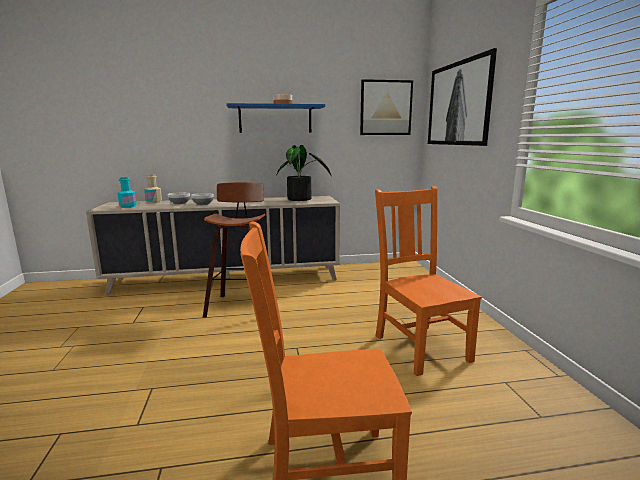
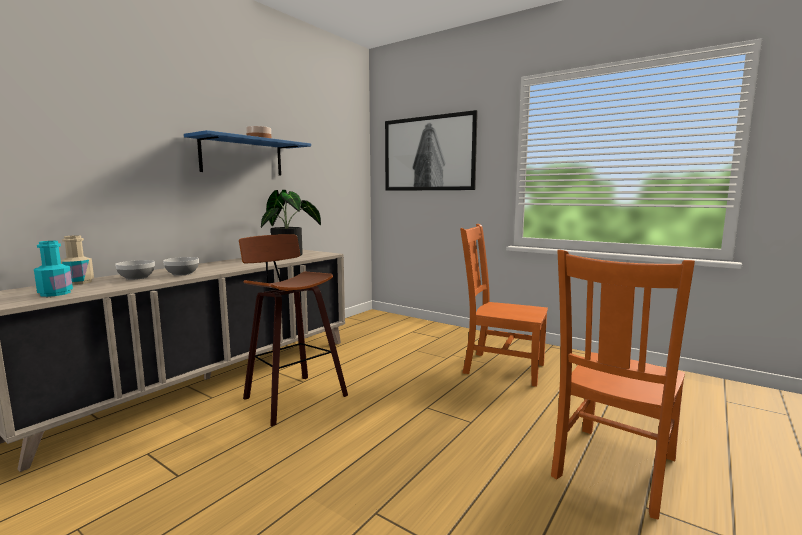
camera: 45 degrees left, 5 degrees down
picture [360,79,413,135] -> none

